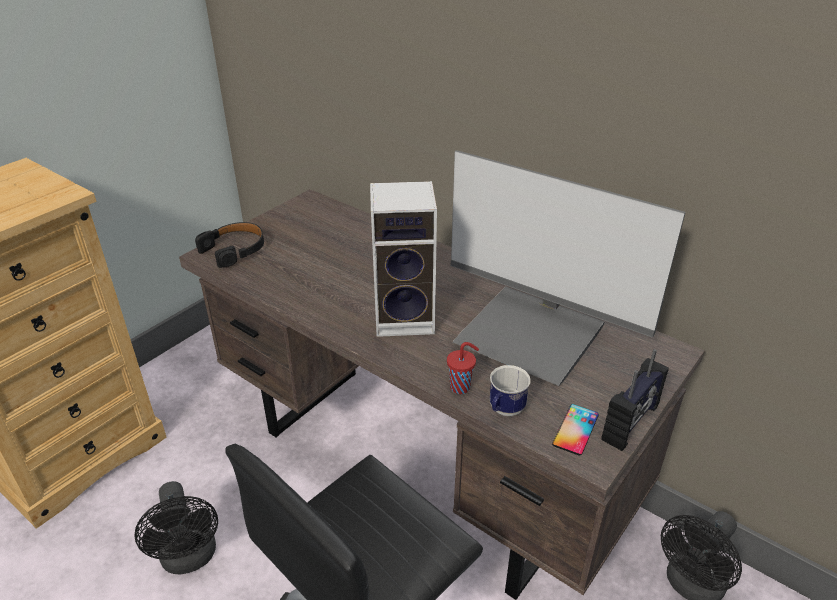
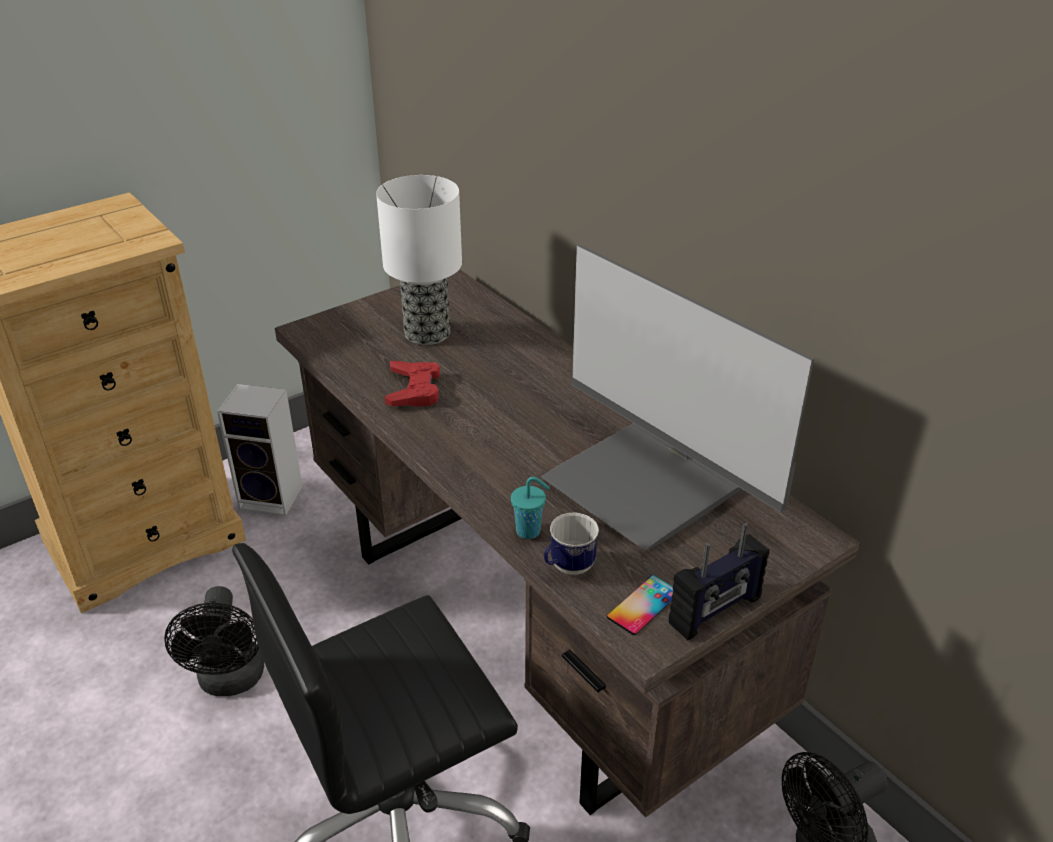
camera: 15 degrees right, 0 degrees up
black headphones [195,222,264,268] -> none
speaker [370,181,437,337] -> speaker moved to [217,384,303,516]
red cup [447,342,479,394] -> turquoise cup [511,477,550,539]
none -> table lamp [376,175,462,345]
none -> red game controller [385,361,440,406]

